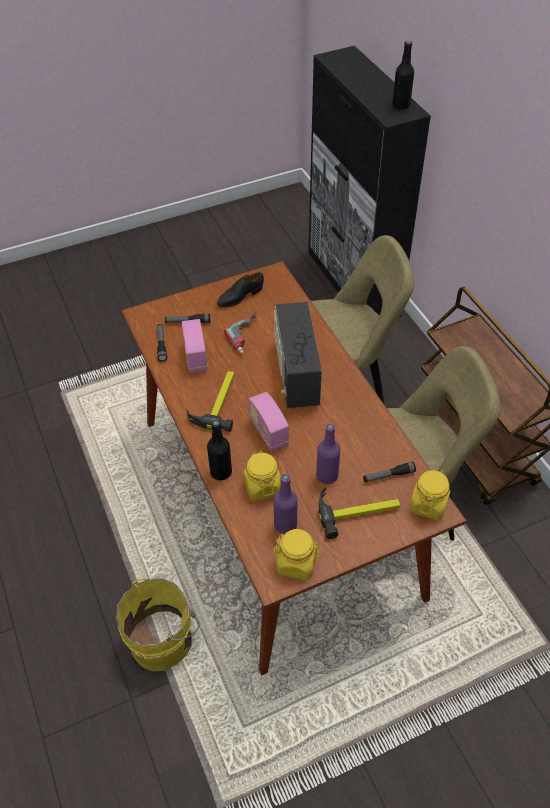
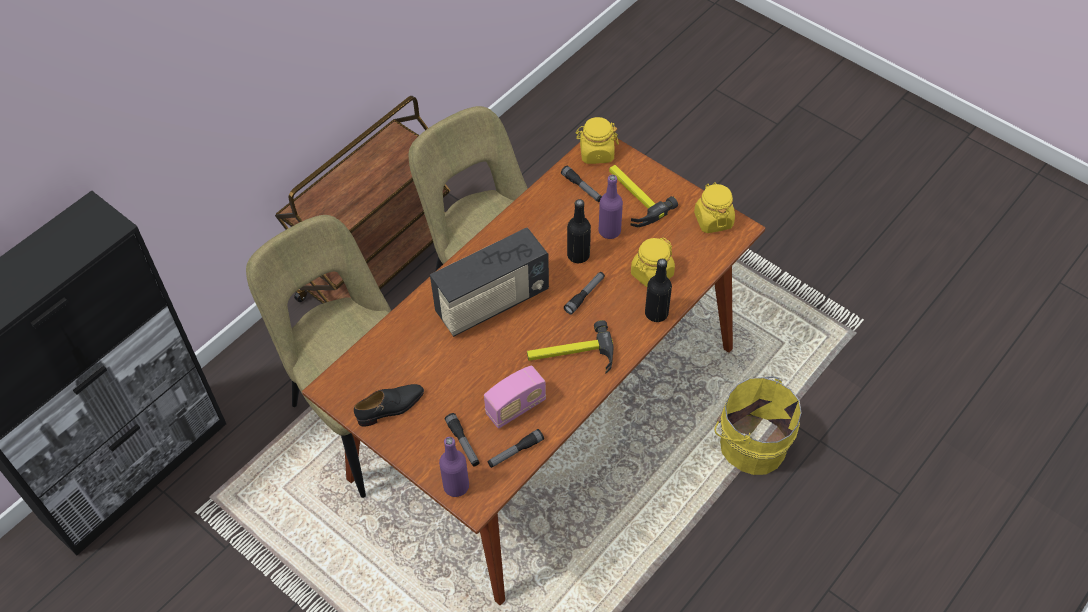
camera: 115 degrees left, 5 degrees up
black shoe [217,272,264,307] -> black shoe turned 60 degrees counterclockwise [354,384,424,427]
power drill [224,312,257,354] -> none
radio [249,392,289,452] -> flashlight [564,272,605,315]
purple bottle [274,474,298,534] -> purple bottle moved to [439,437,469,497]
black bottle [392,41,414,110] -> black bottle moved to [567,199,591,263]

